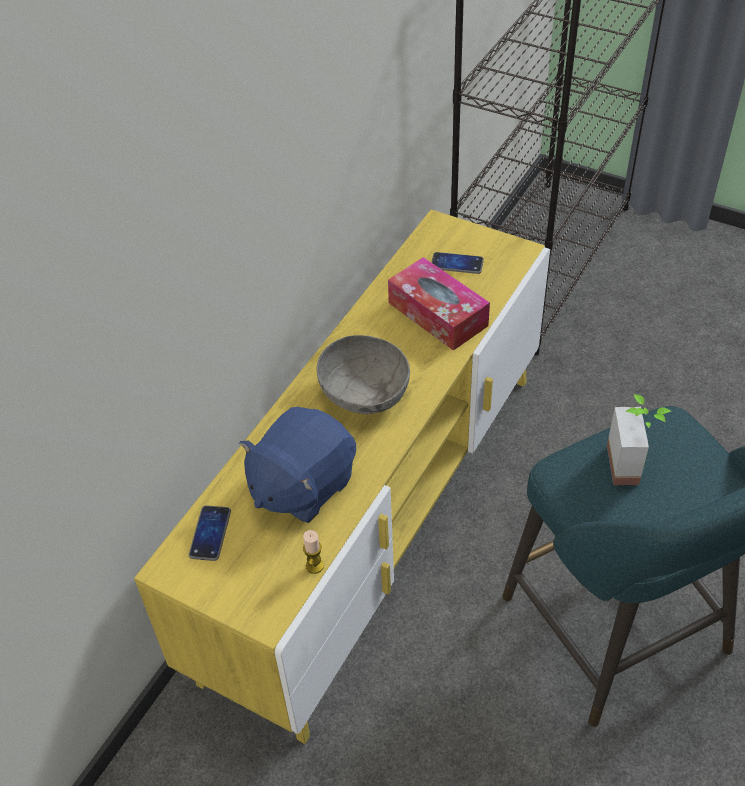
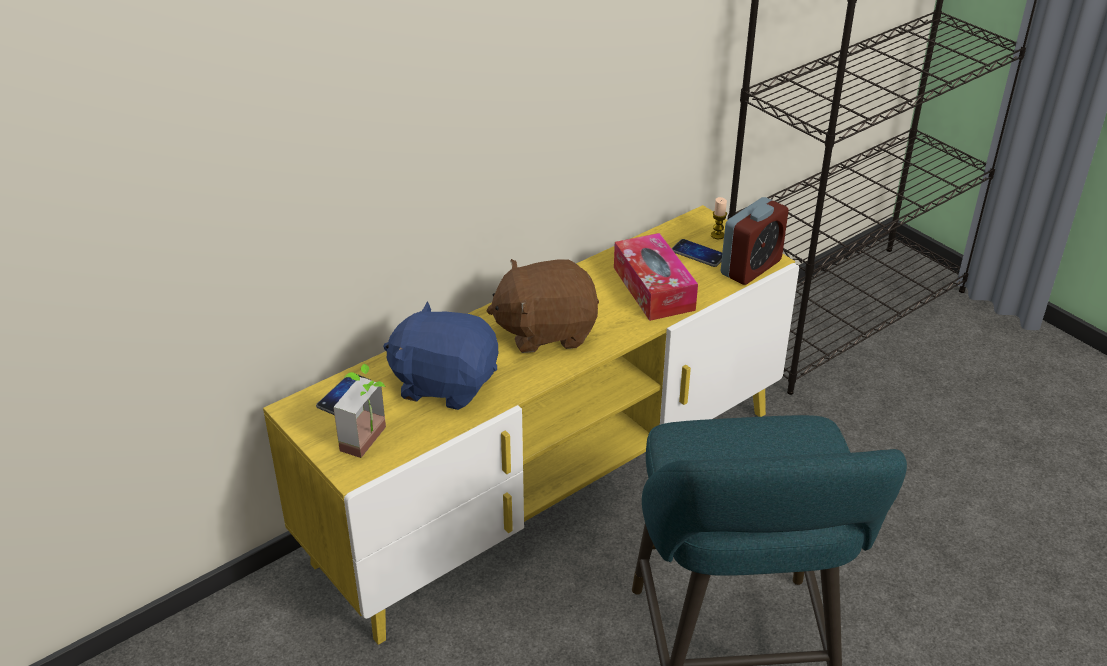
camera: 20 degrees right, 10 degrees down
blue plush toy [239,407,356,523] -> blue plush toy turned 45 degrees clockwise [383,301,498,410]
candle [303,530,324,574] -> candle moved to [711,197,727,239]
grey bowl [317,335,410,414] -> brown plush toy [486,259,599,353]
potted plant [607,394,671,485] -> potted plant moved to [333,364,386,458]
none -> alarm clock [721,197,789,285]

